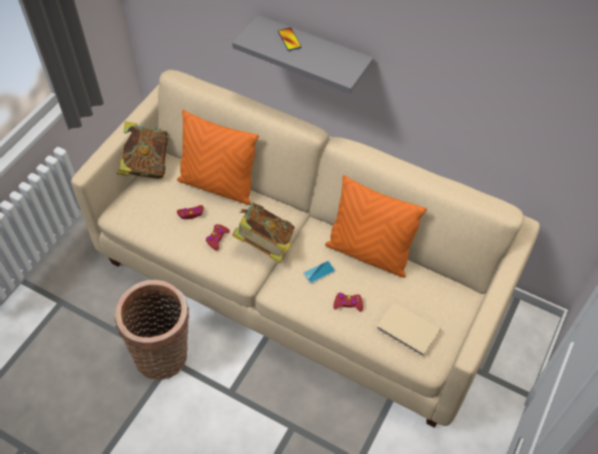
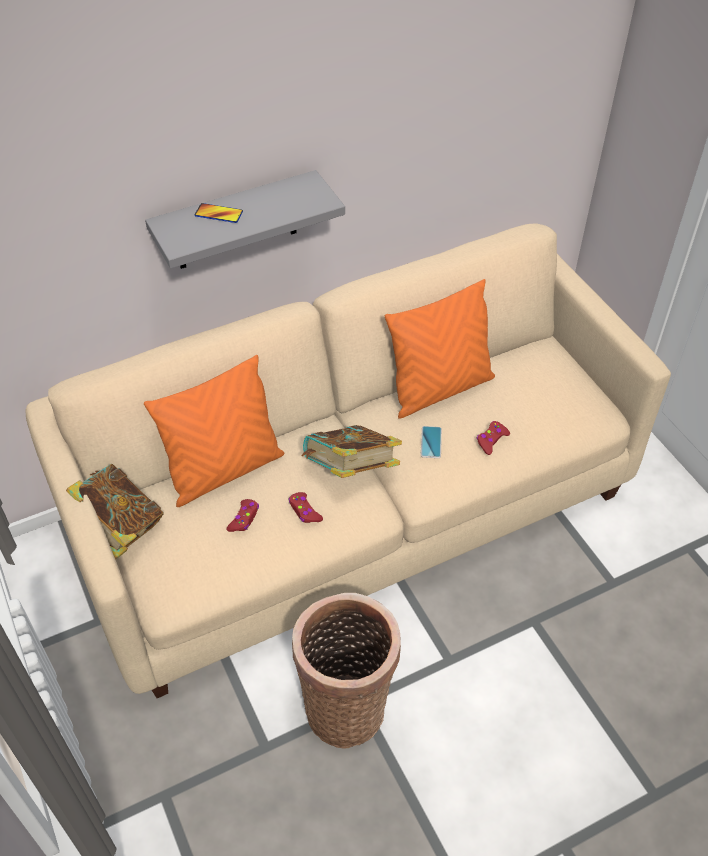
camera: 55 degrees left, 5 degrees down
beige book [376,302,441,357] -> none

